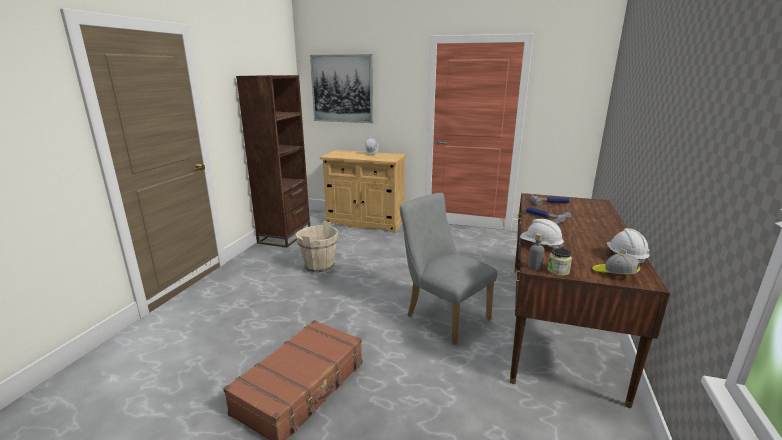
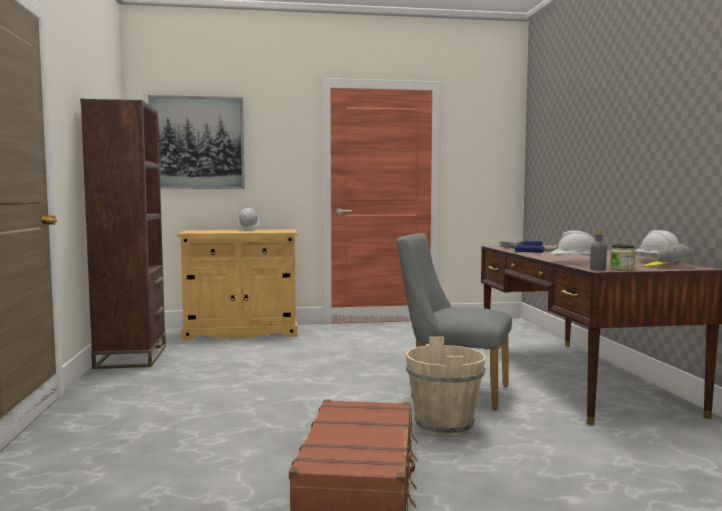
camera: 25 degrees left, 15 degrees down
beige bucket [296,221,338,274] -> beige bucket moved to [406,337,486,436]

